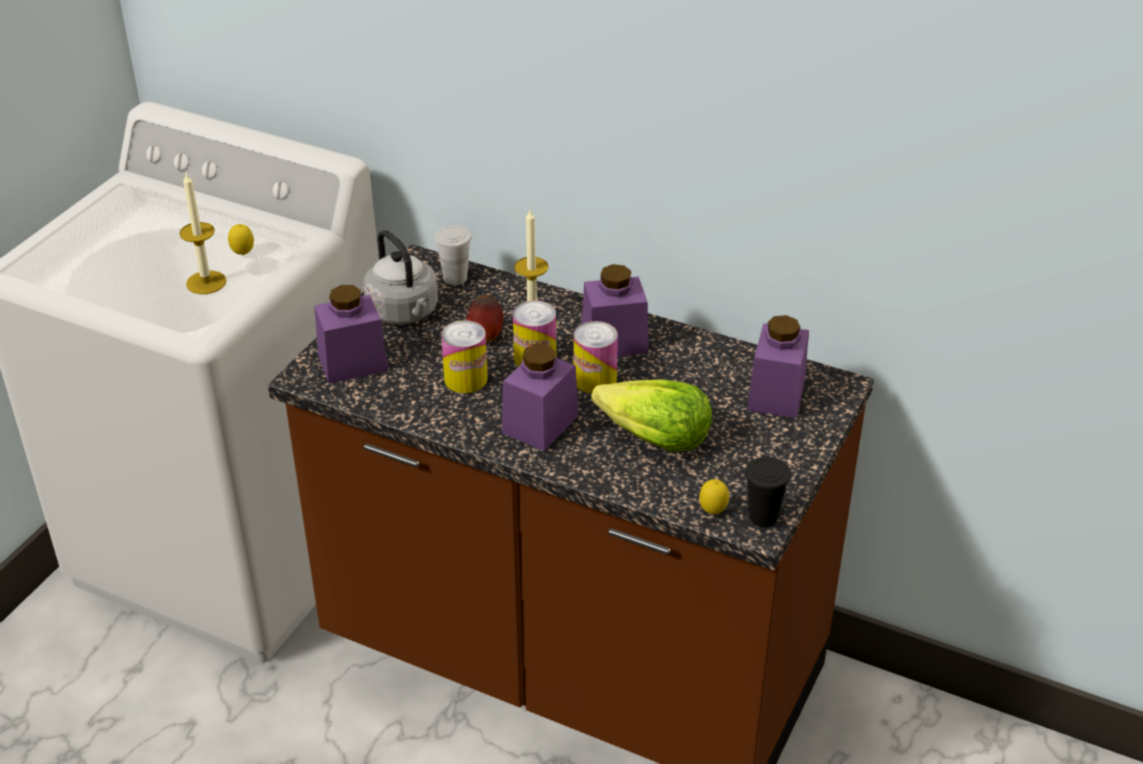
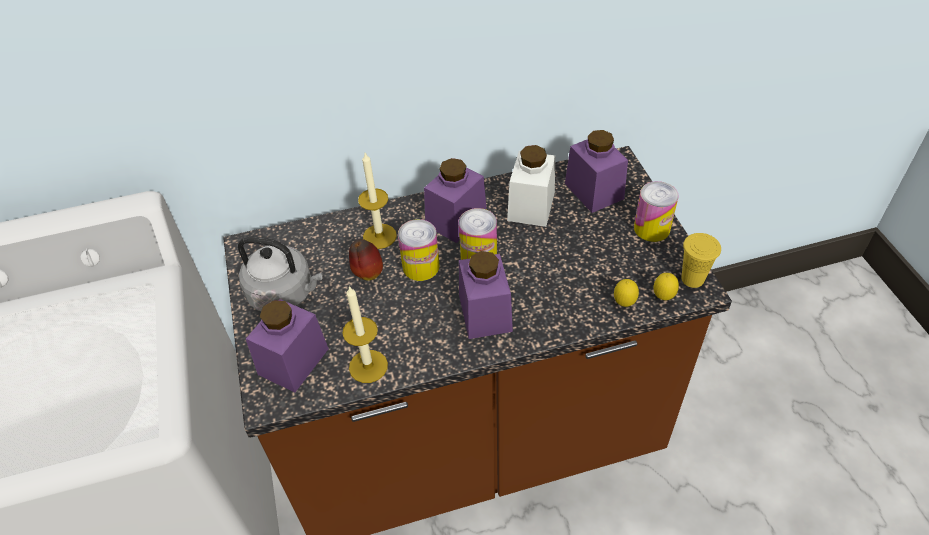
camera: 40 degrees left, 10 degrees up
candle [179,172,226,294] -> candle moved to [342,286,388,383]
lemon [228,224,254,255] -> lemon moved to [614,279,639,307]
white cup [434,225,472,285] -> none
can [441,320,488,393] -> can moved to [634,181,679,242]
lettuce [591,380,712,452] -> none
black cup [745,457,791,527] -> yellow cup [681,233,721,288]
none -> white jar [507,145,555,227]

